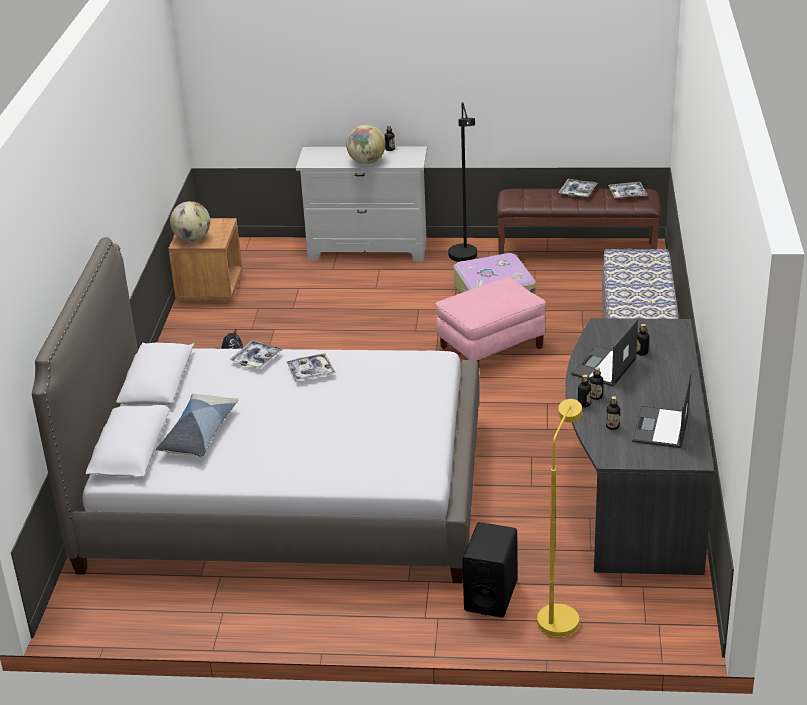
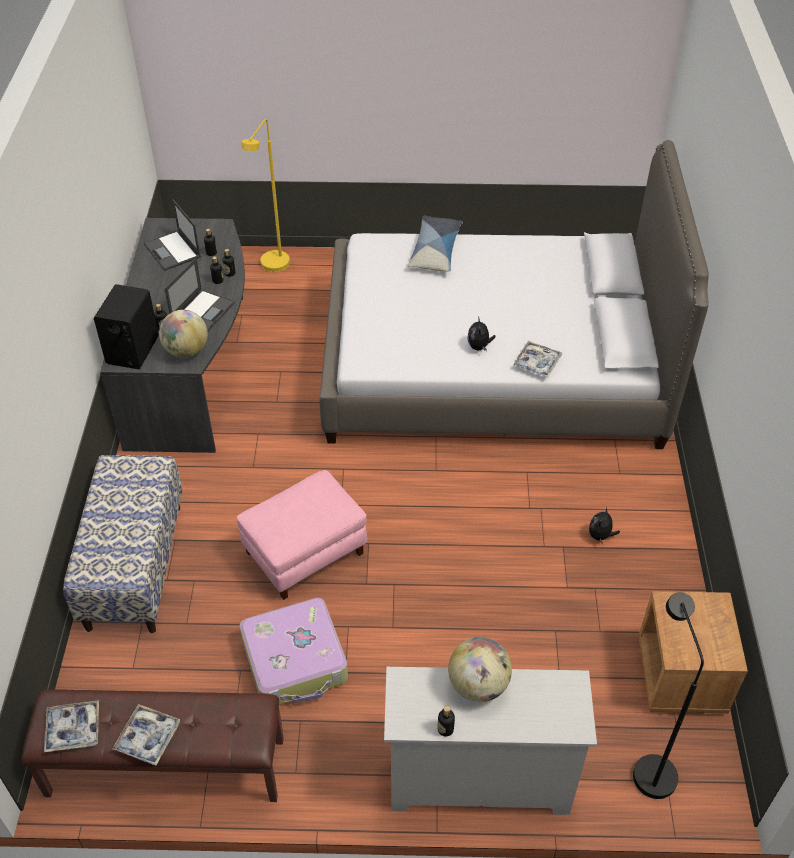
camera: 175 degrees right, 15 degrees up
pillow [156,394,239,457] -> pillow moved to [408,215,463,272]
globe [170,201,210,241] -> globe moved to [159,310,208,358]
tray [287,353,336,381] -> plush toy [467,316,496,351]
black floor lamp [448,102,477,262] -> black floor lamp moved to [633,592,704,799]
black speaker [463,522,517,618] -> black speaker moved to [94,284,159,369]
laptop [632,373,691,448] -> laptop turned 135 degrees clockwise [144,199,201,271]

